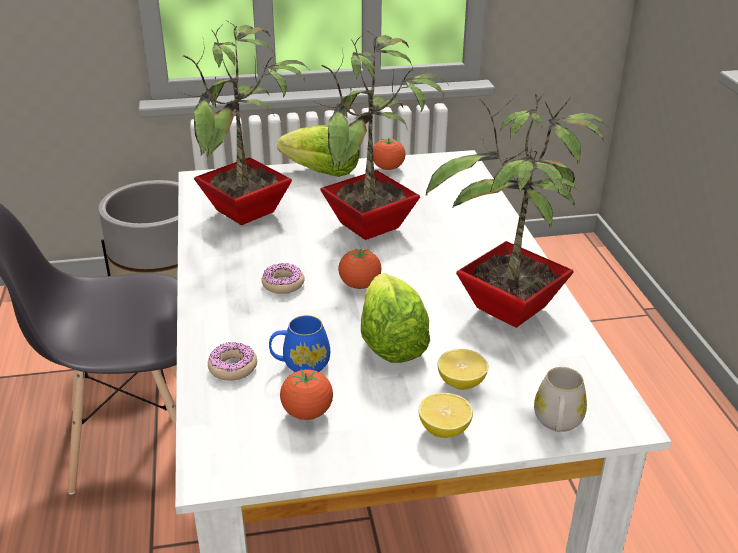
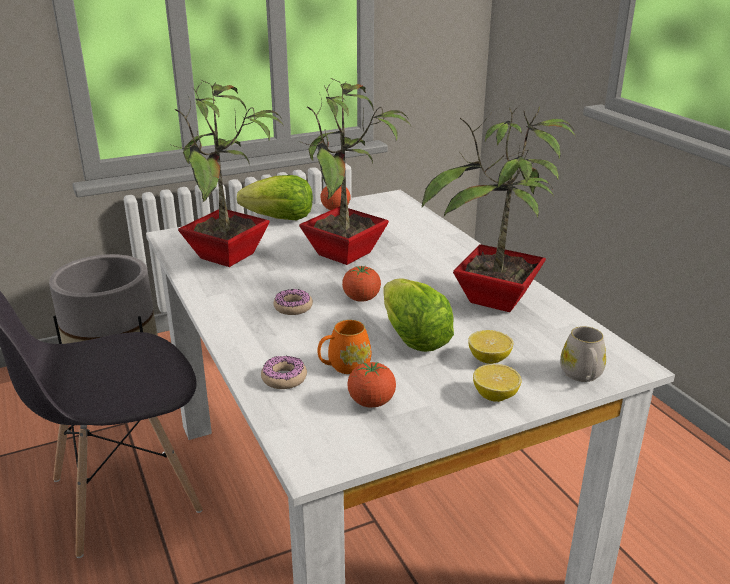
camera: 15 degrees left, 5 degrees down
blue mug [269,315,330,372] -> orange mug [318,320,371,374]

